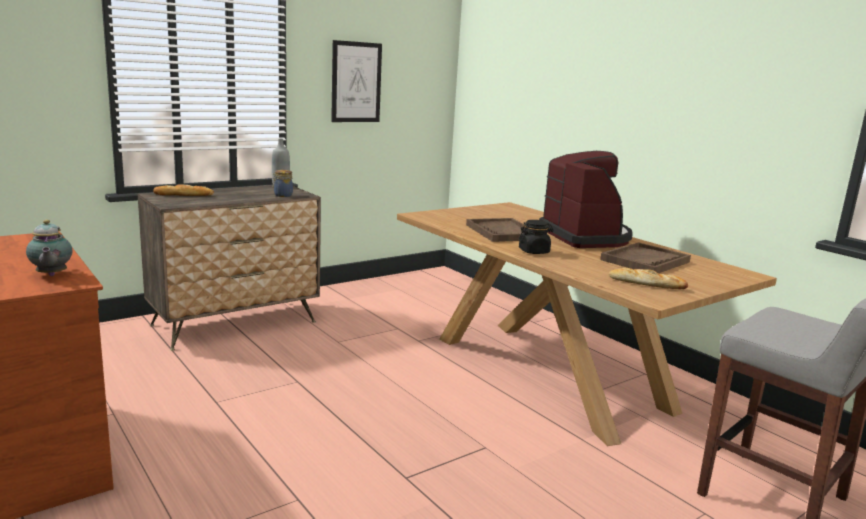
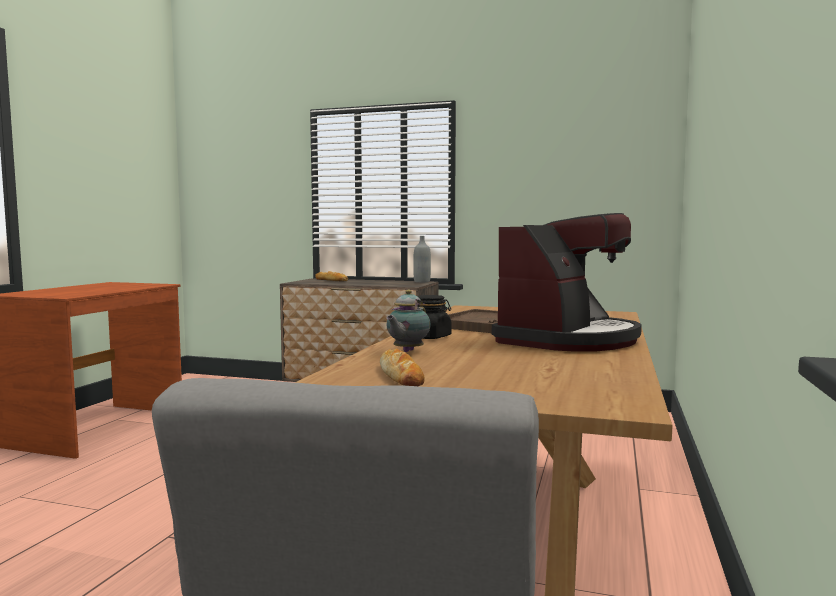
camera: 55 degrees right, 10 degrees down
teapot [26,220,72,276] -> teapot moved to [386,290,431,352]
jar [272,170,293,197] -> none
picture [331,40,382,122] -> none
brown tray [600,242,691,273] -> none

